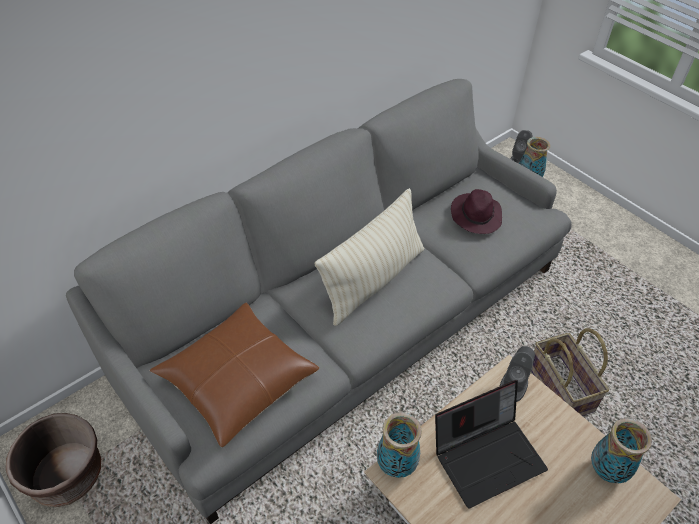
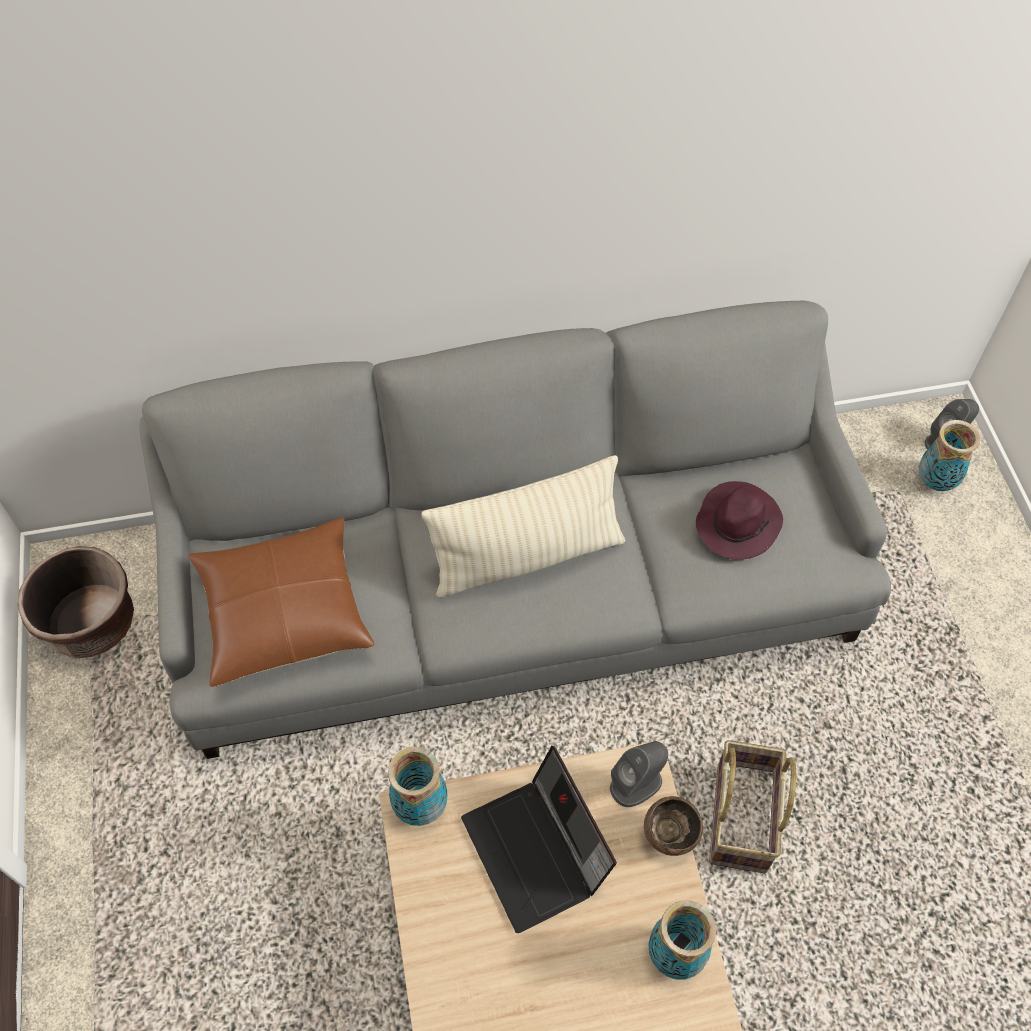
camera: 30 degrees right, 10 degrees up
laptop [435,380,548,509] -> laptop turned 60 degrees clockwise [461,746,617,933]
none -> brown bowl [644,796,703,856]

